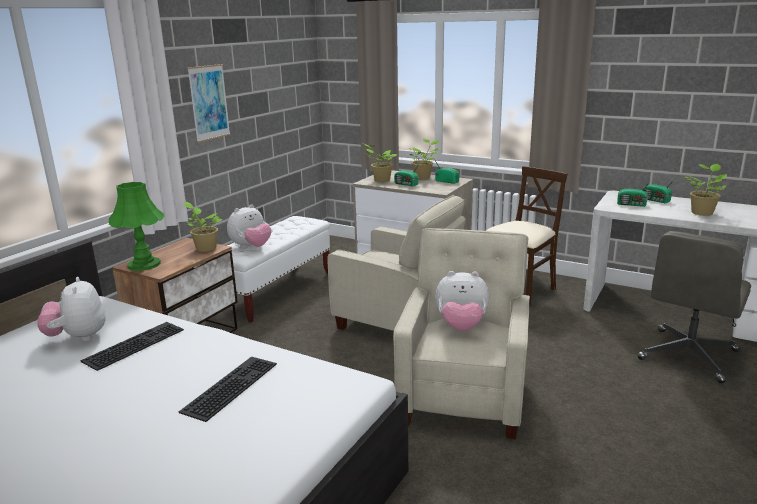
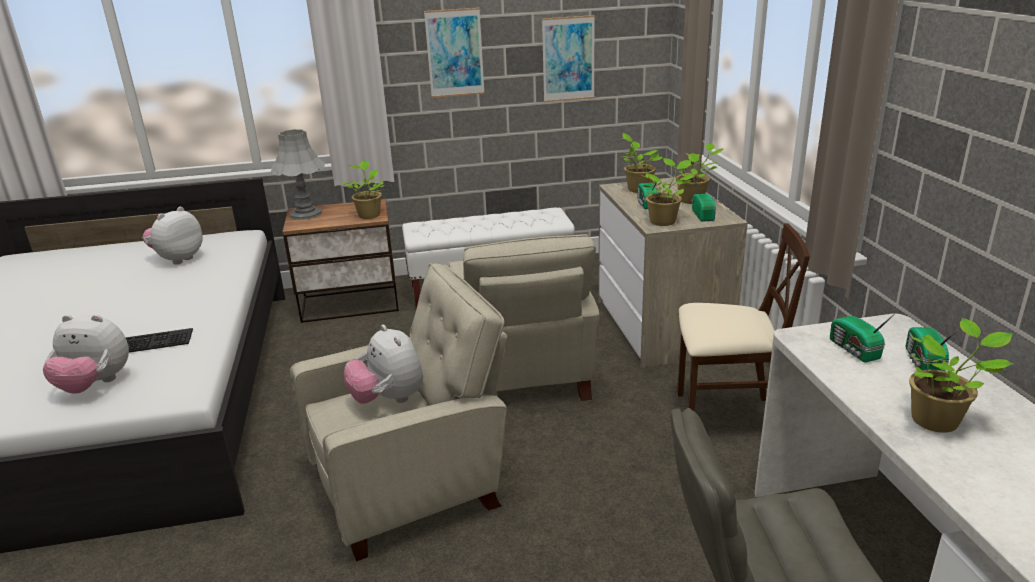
camera: 50 degrees right, 5 degrees up
keyboard [80,322,184,371] -> none
green table lamp [109,182,164,271] -> grey table lamp [271,129,325,220]
plush toy [227,204,271,249] -> plush toy moved to [43,315,129,394]
none -> picture [542,15,595,102]
none -> potted plant [640,158,695,226]

